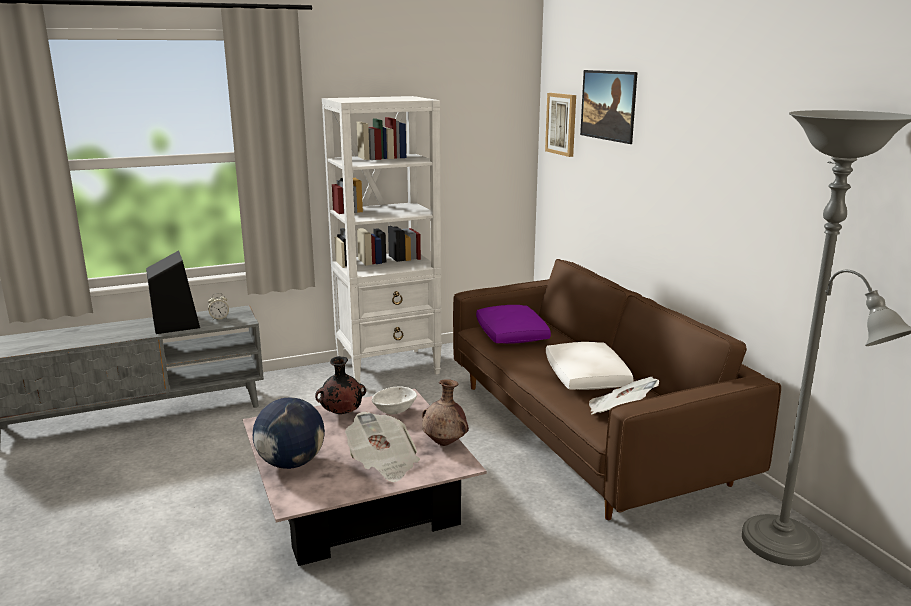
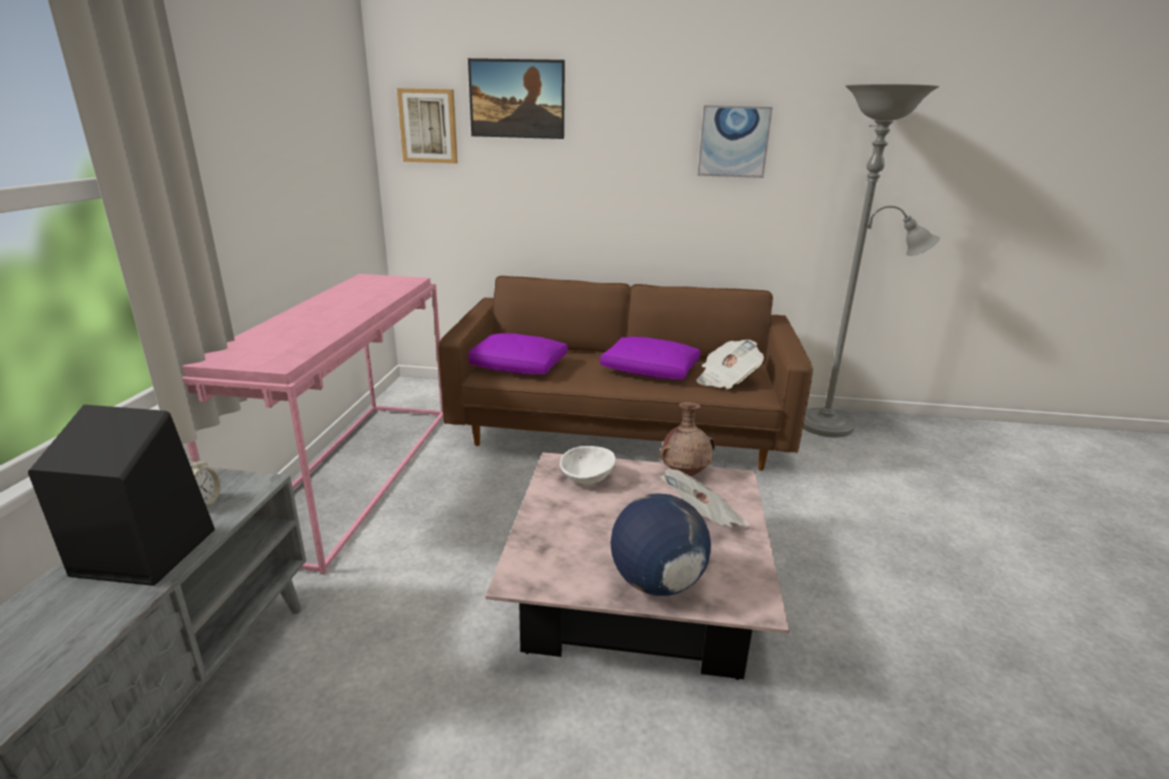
camera: 60 degrees left, 5 degrees up
black vase [315,356,366,414] -> none
white bookcase [322,96,442,383] -> pink console table [182,274,443,574]
white pillow [546,342,634,390] -> purple pillow [600,337,701,379]
none -> picture [698,105,772,178]

